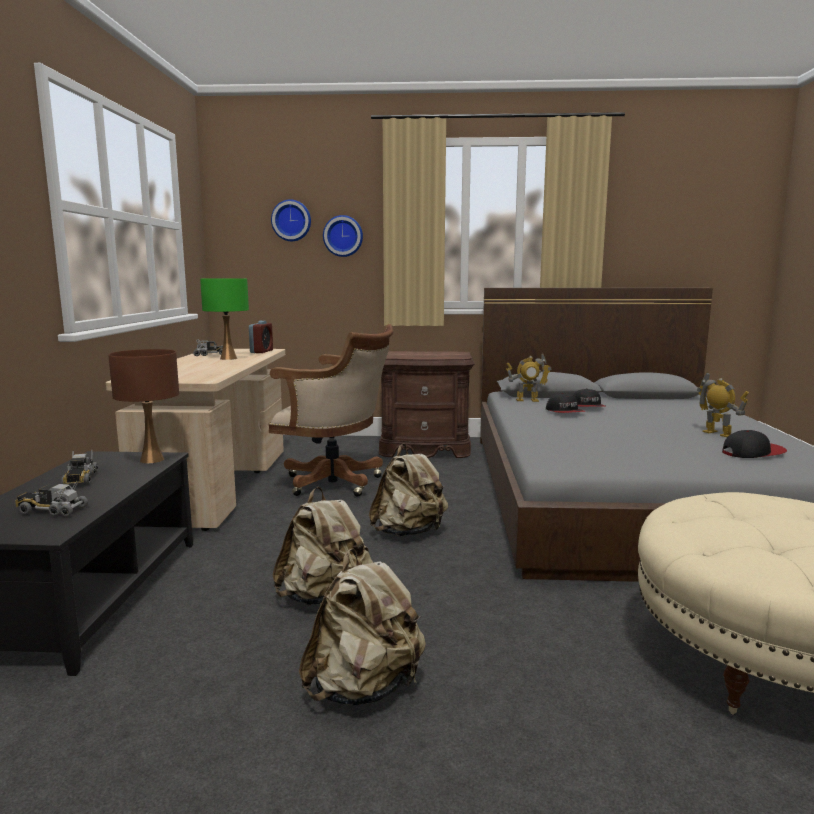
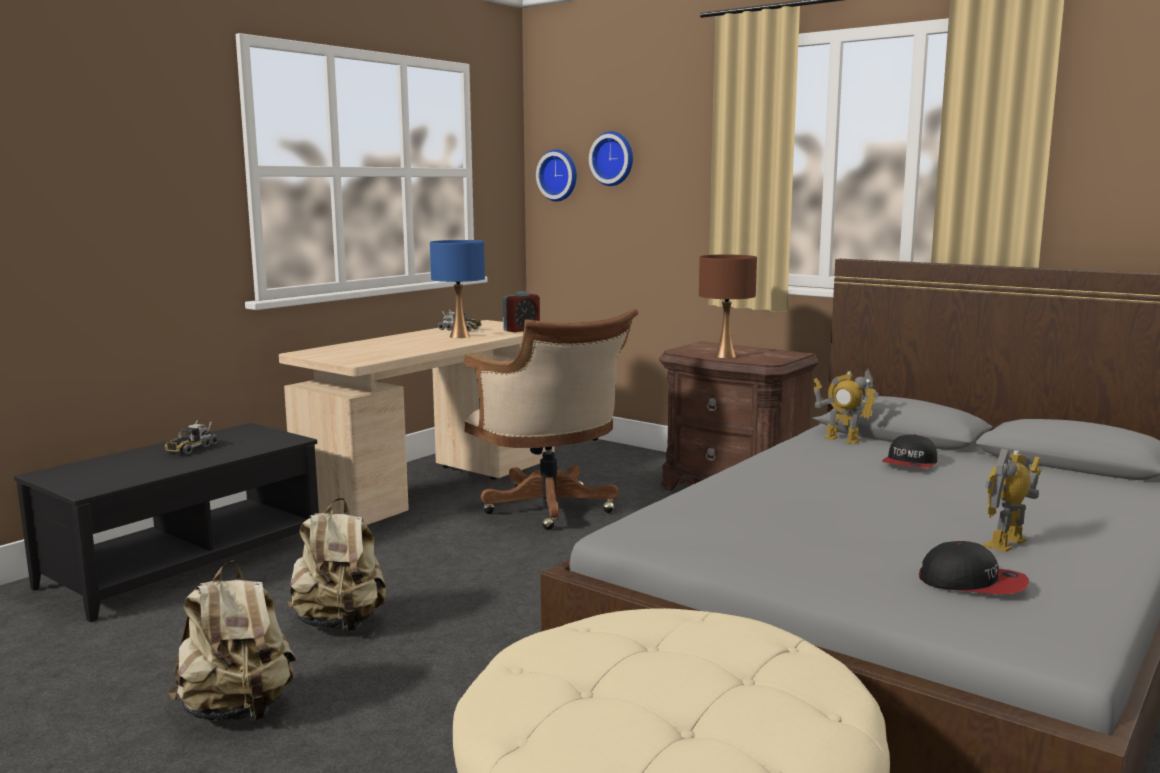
camera: 35 degrees right, 0 degrees up
toy truck [15,482,88,517] -> none
brown table lamp [108,349,179,464] -> brown table lamp moved to [699,255,757,358]
green table lamp [200,278,249,360] -> blue table lamp [430,240,485,338]
wall clock [323,215,363,257] -> wall clock moved to [536,149,577,202]
beige backpack [369,444,448,537] -> none
cap [546,393,585,413] -> none
toy robot [697,372,749,437] -> toy robot turned 135 degrees counterclockwise [983,448,1041,552]

